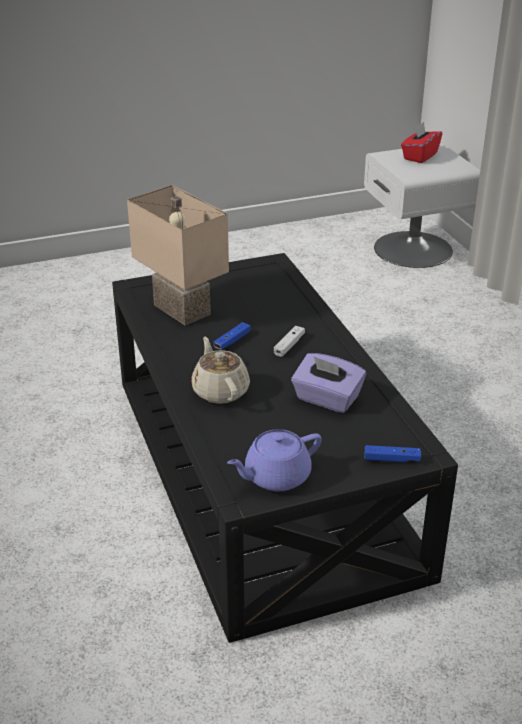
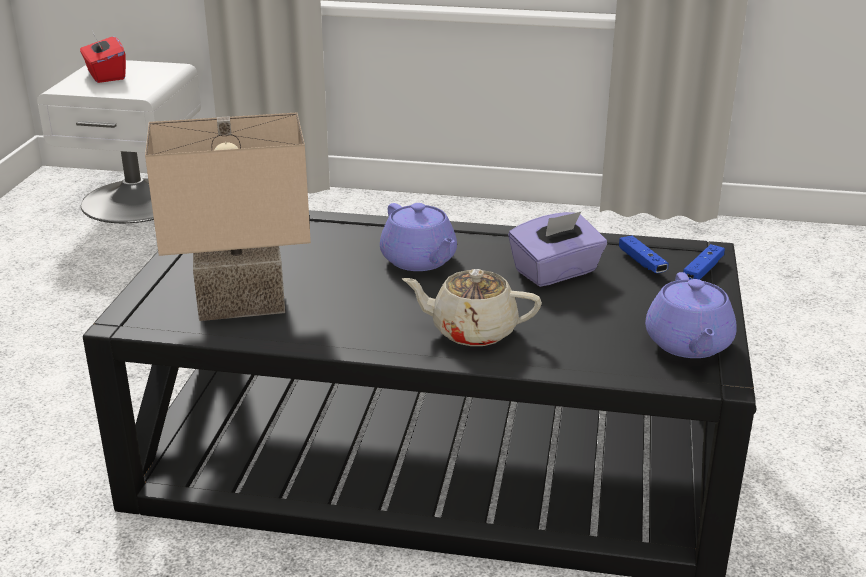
camera: 60 degrees left, 5 degrees down
blue game controller [214,322,251,350] -> blue game controller moved to [619,235,668,273]
white game controller [274,326,305,357] -> purple teapot [380,203,457,271]

